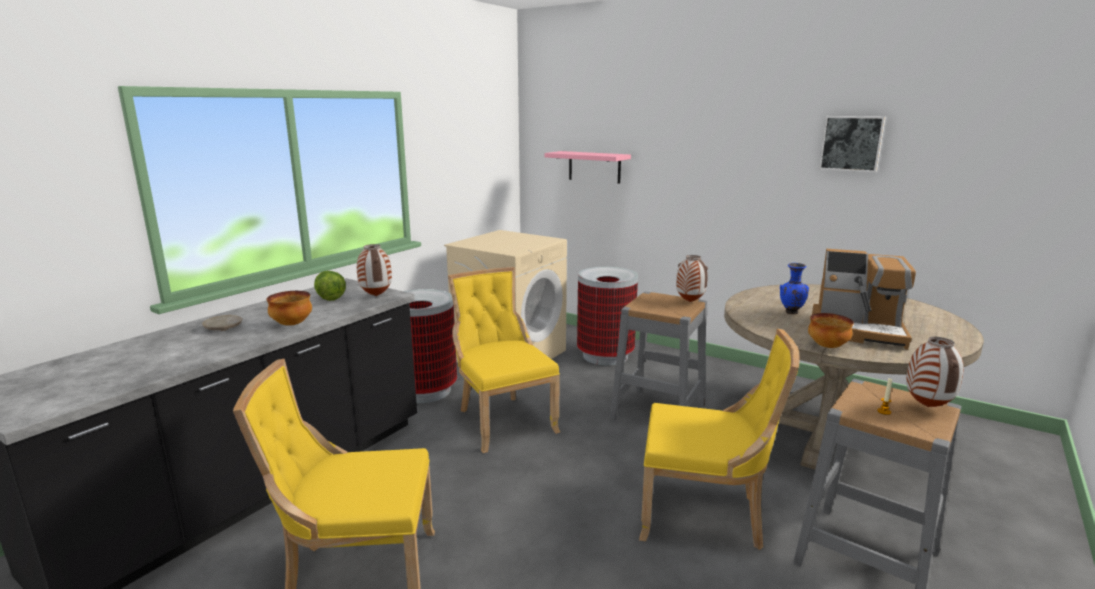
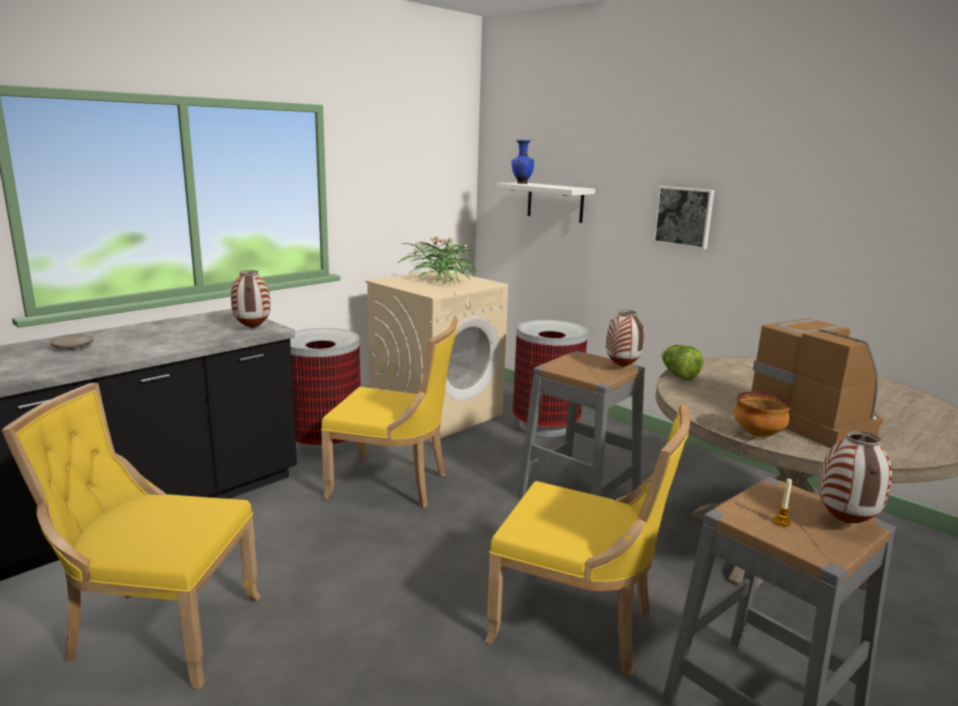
camera: 10 degrees right, 0 degrees up
bowl [266,291,312,326] -> none
lettuce [314,271,346,301] -> lettuce moved to [661,345,703,380]
yellow chair [448,267,560,453] -> yellow chair turned 120 degrees clockwise [321,318,458,508]
pink shelf [544,151,631,184] -> white shelf [497,182,595,223]
blue vase [780,263,809,314] -> blue vase moved to [511,140,534,184]
coffee machine [812,249,916,350] -> coffee machine turned 150 degrees counterclockwise [751,318,884,448]
picture [819,116,886,172] -> picture moved to [653,186,714,249]
none -> potted plant [398,236,477,285]

